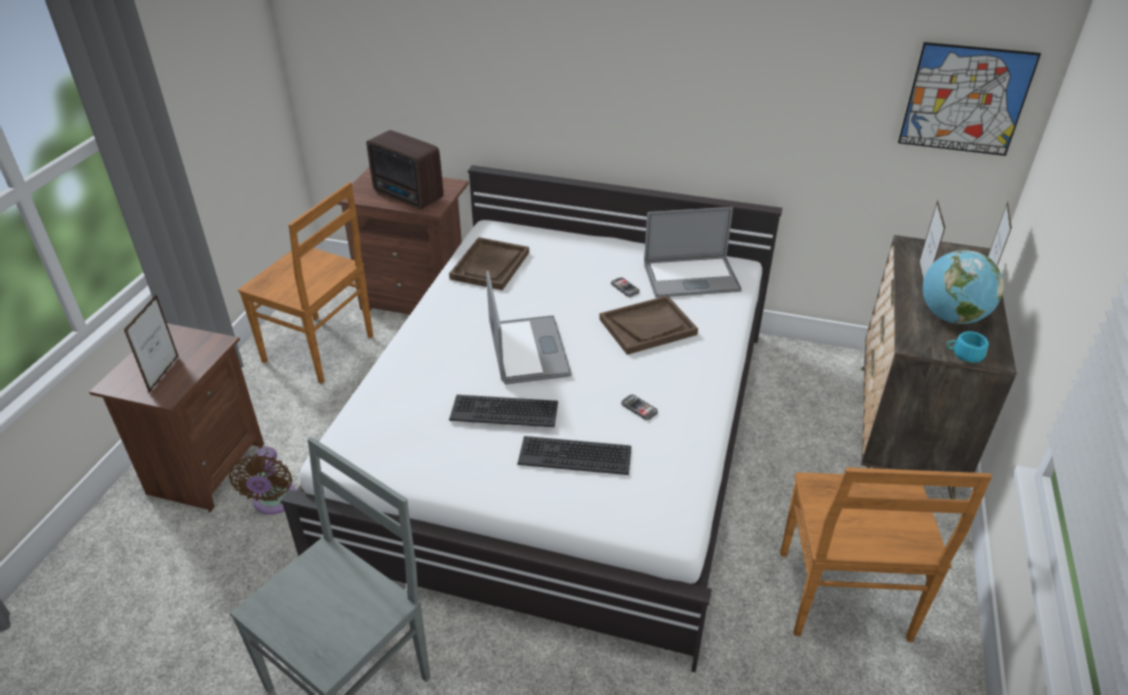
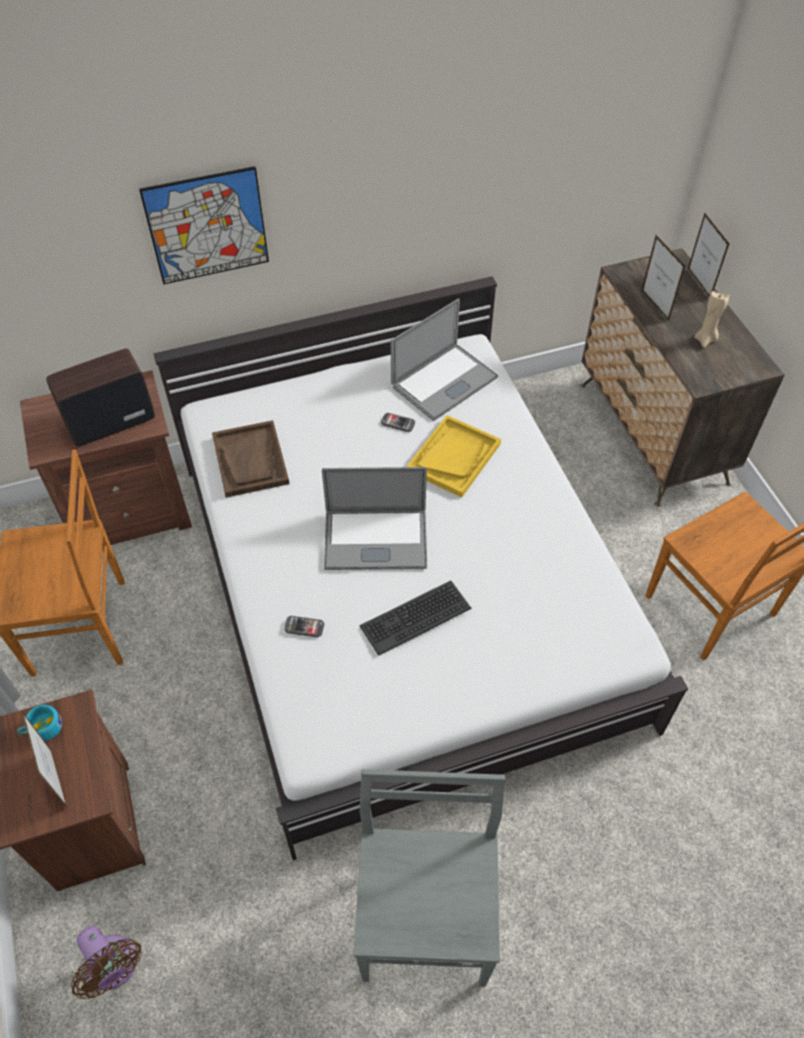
camera: 35 degrees left, 15 degrees up
brown fan [229,447,296,515] -> brown fan moved to [71,926,142,1000]
radio [366,130,443,209] -> radio turned 150 degrees clockwise [46,348,155,447]
laptop [486,270,571,384] -> laptop turned 135 degrees clockwise [322,467,427,570]
keyboard [517,436,631,475] -> none
brown tray [599,295,698,355] -> yellow tray [406,415,501,497]
phone [621,395,658,420] -> phone moved to [284,616,324,638]
picture [898,42,1041,156] -> picture moved to [139,166,269,285]
globe [923,250,1004,324] -> beige candle [694,291,729,348]
turquoise cup [947,331,989,363] -> turquoise cup moved to [17,705,62,741]

